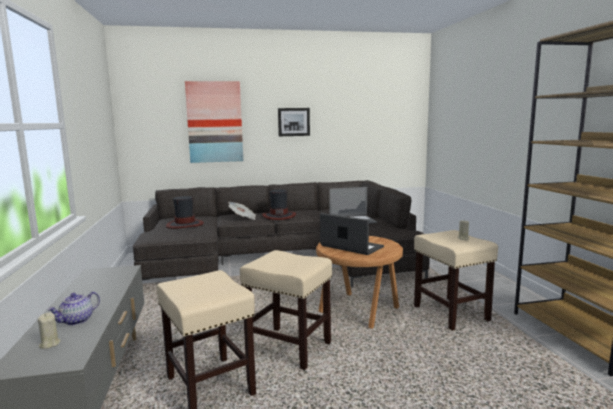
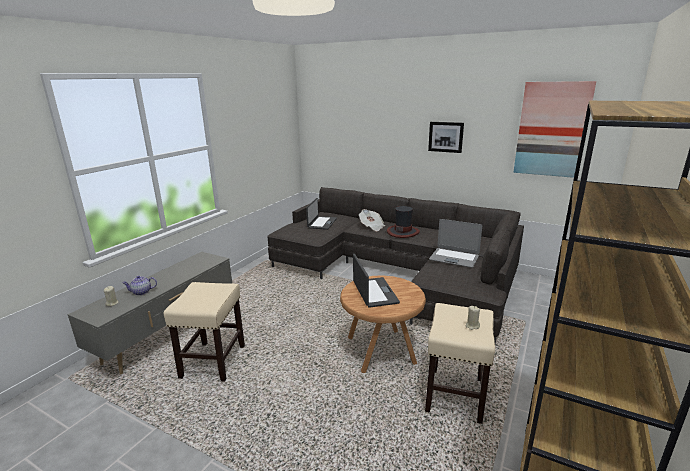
camera: 40 degrees right, 10 degrees up
hat [166,196,204,229] -> laptop [306,198,337,230]
picture [185,81,243,163] -> picture moved to [513,81,596,178]
beige stool [240,250,332,370] -> none

